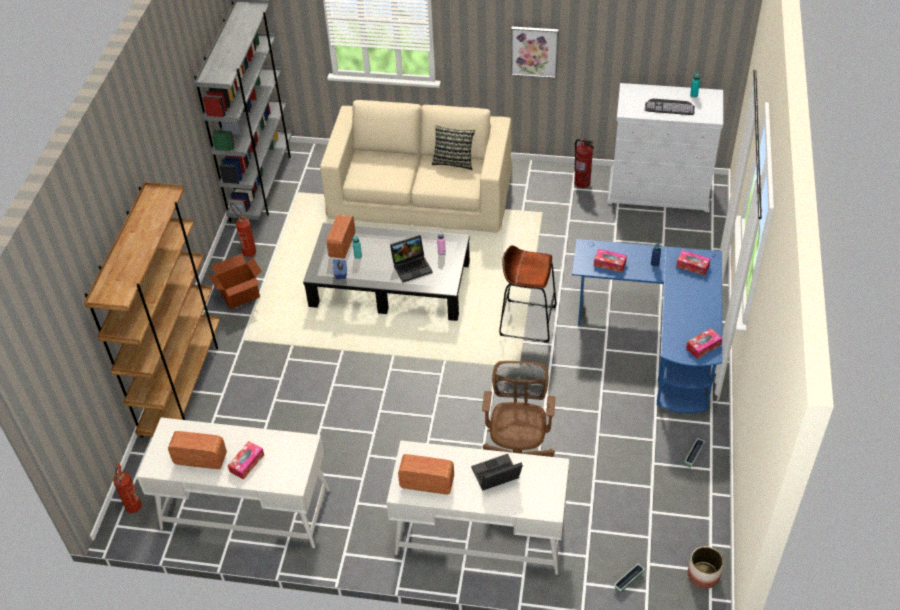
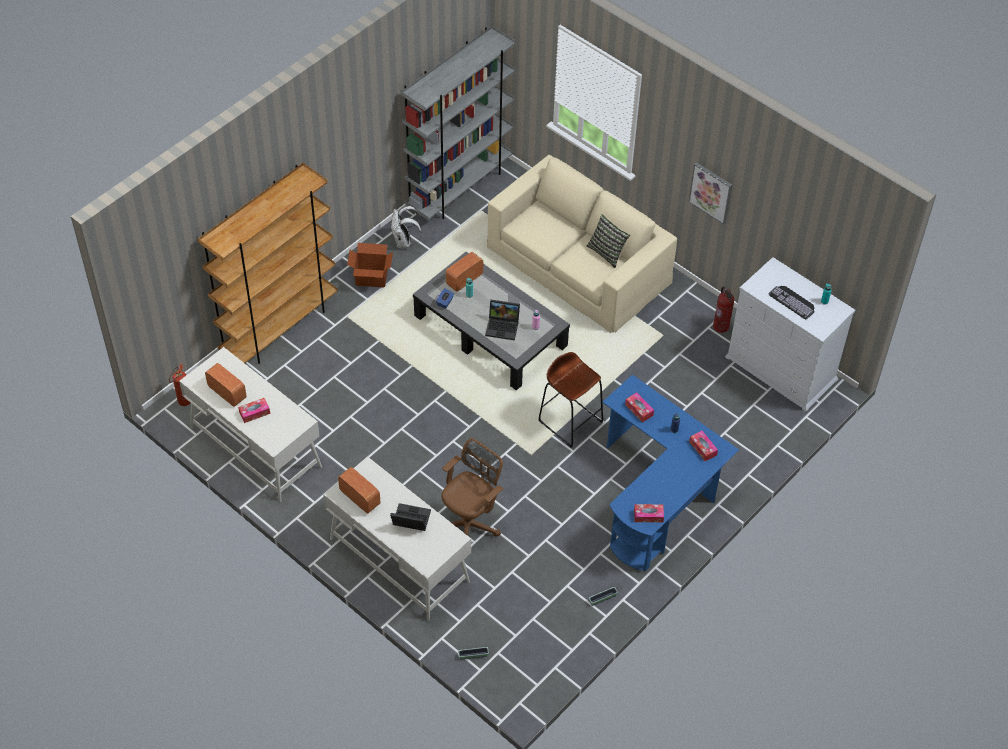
camera: 30 degrees right, 5 degrees up
fire extinguisher [230,203,256,257] -> white backpack [391,206,422,248]
planter [688,546,724,589] -> none

